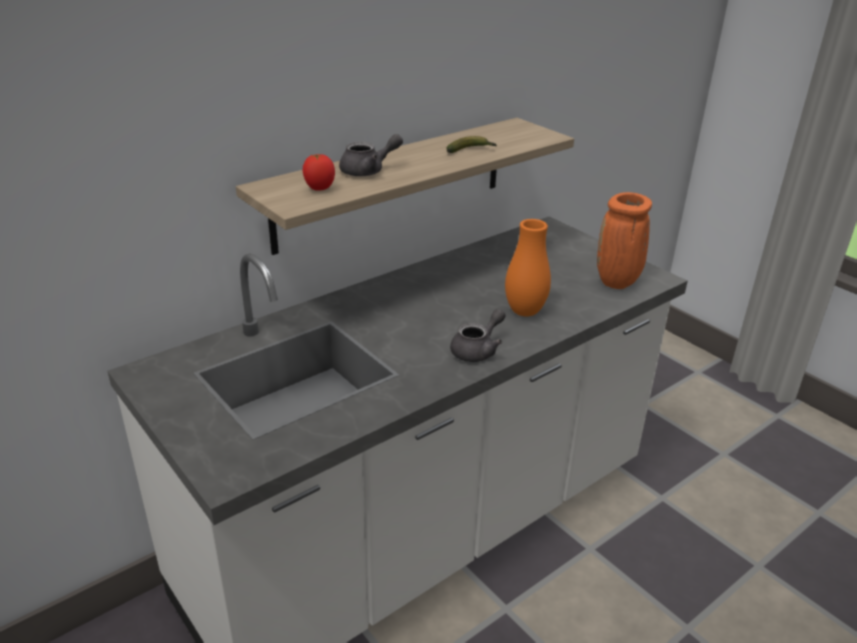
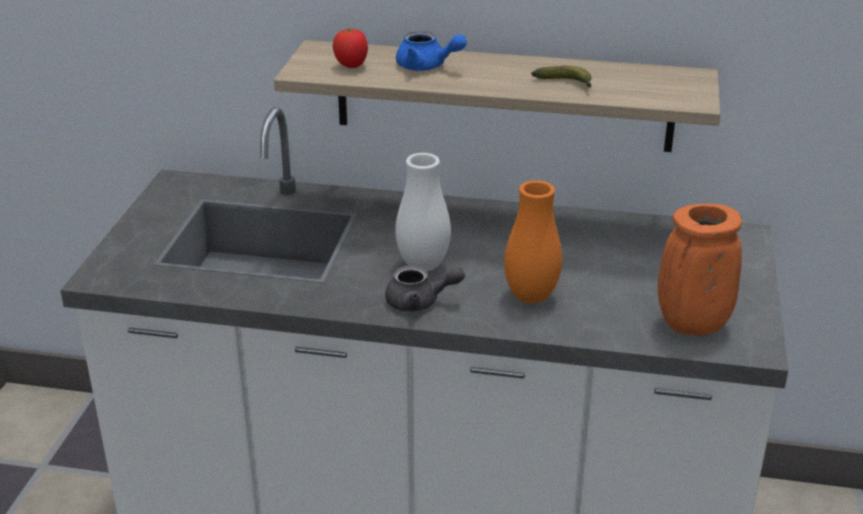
camera: 50 degrees right, 0 degrees up
grey teapot [339,134,403,176] -> blue teapot [396,31,467,71]
none -> white vase [395,153,451,271]

